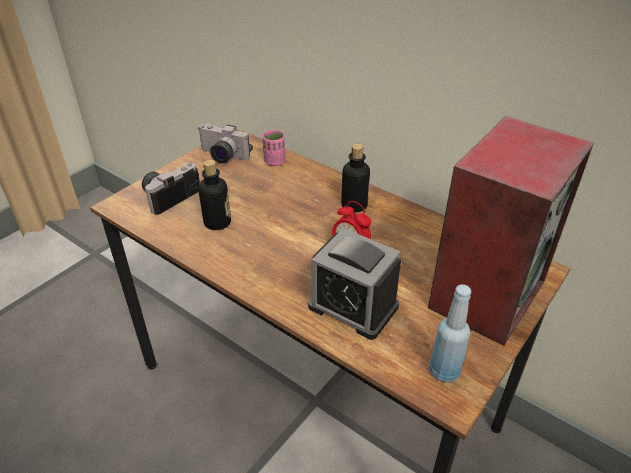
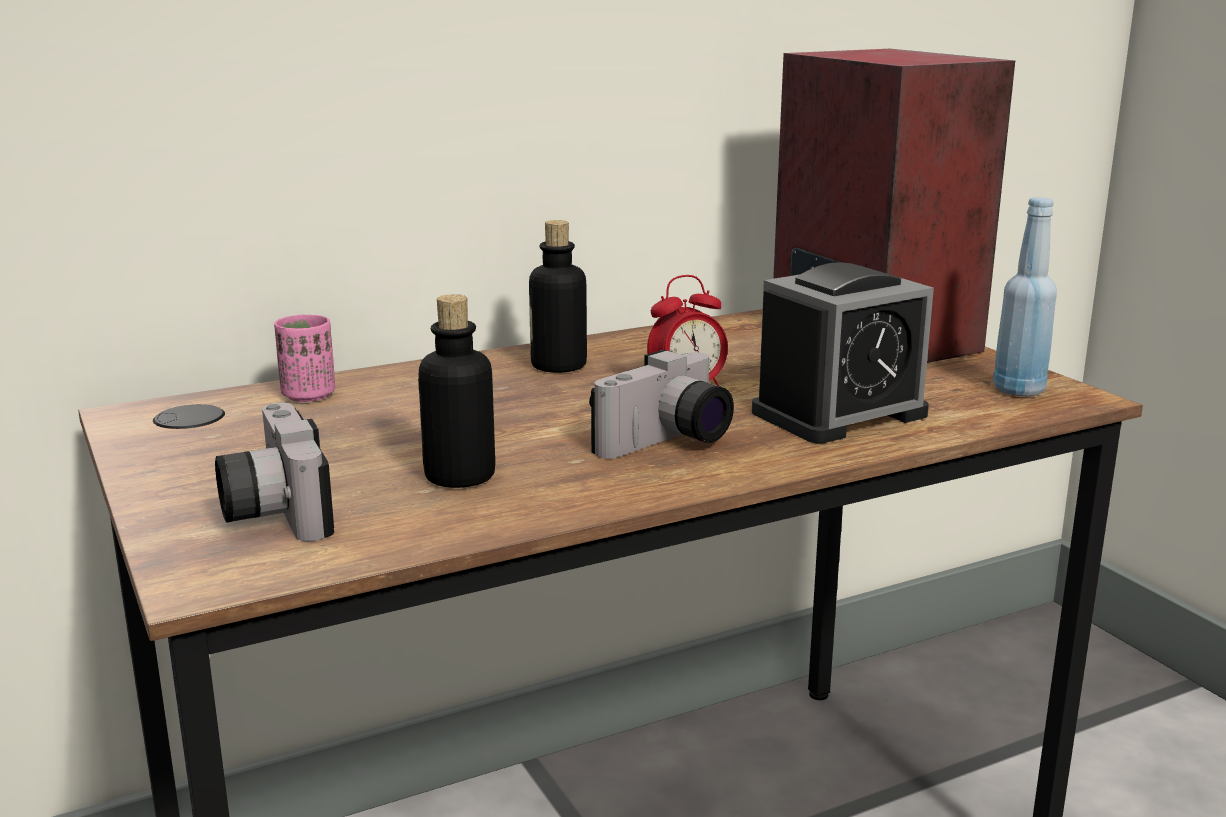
camera: 65 degrees left, 20 degrees down
camera [199,124,250,164] -> camera moved to [589,350,734,459]

